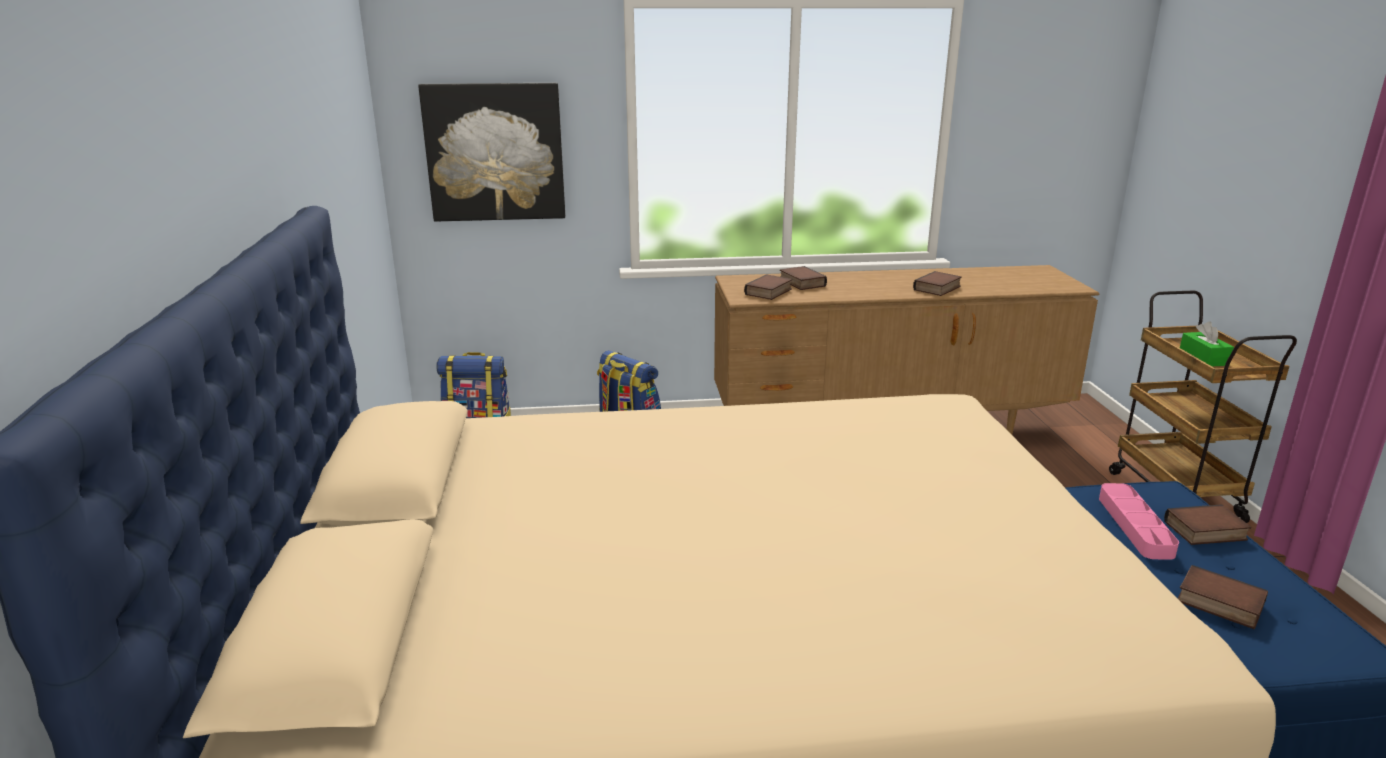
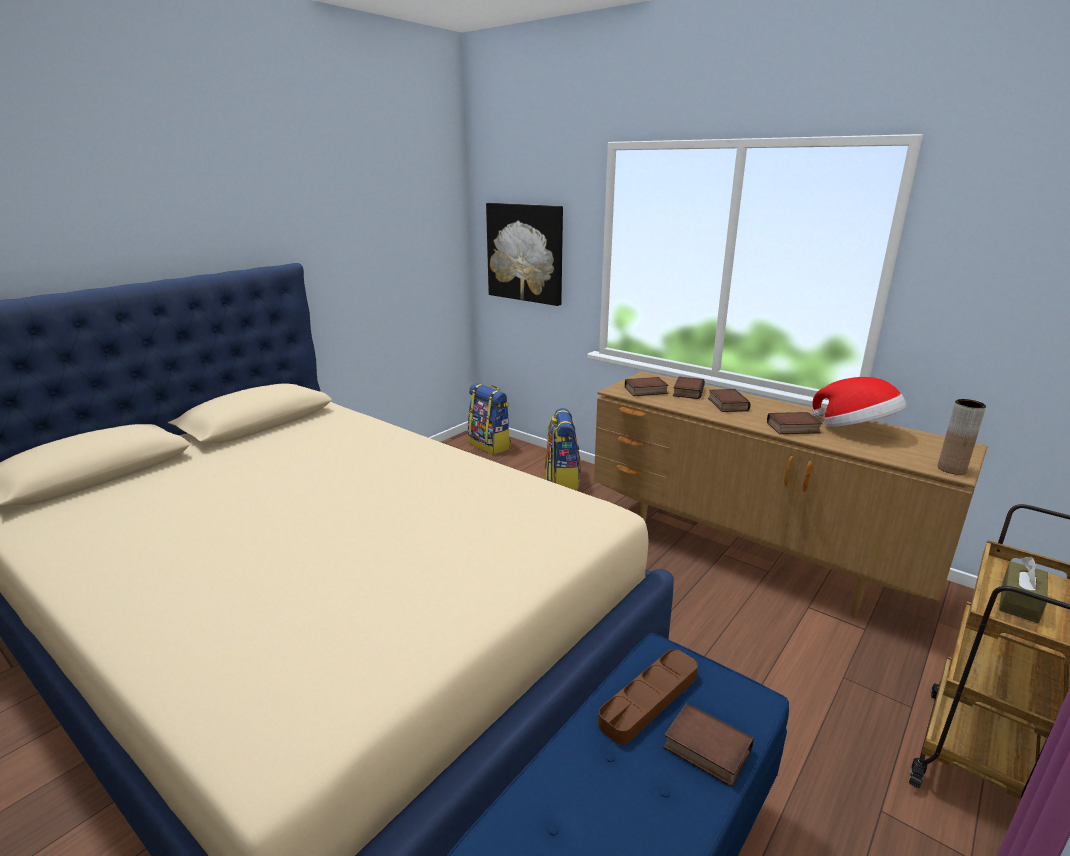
camera: 45 degrees right, 0 degrees up
pink tray [1099,483,1179,560] -> brown tray [598,649,698,745]
book [1178,565,1268,629] -> book moved to [708,389,751,412]
green tissue box [1180,321,1234,366] -> brown tissue box [999,557,1048,623]
none -> hat [812,377,906,427]
none -> brown vase [937,399,986,475]

